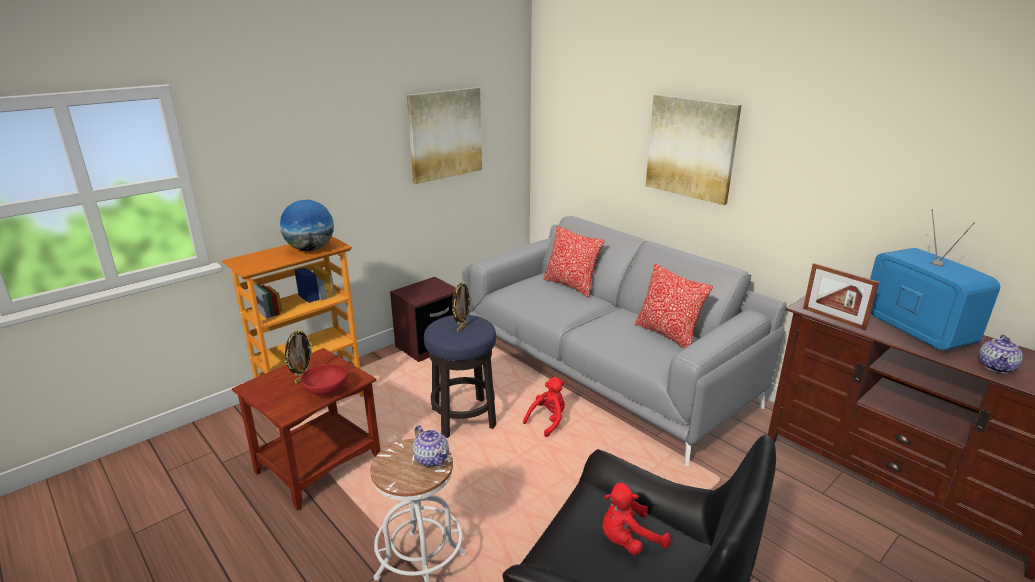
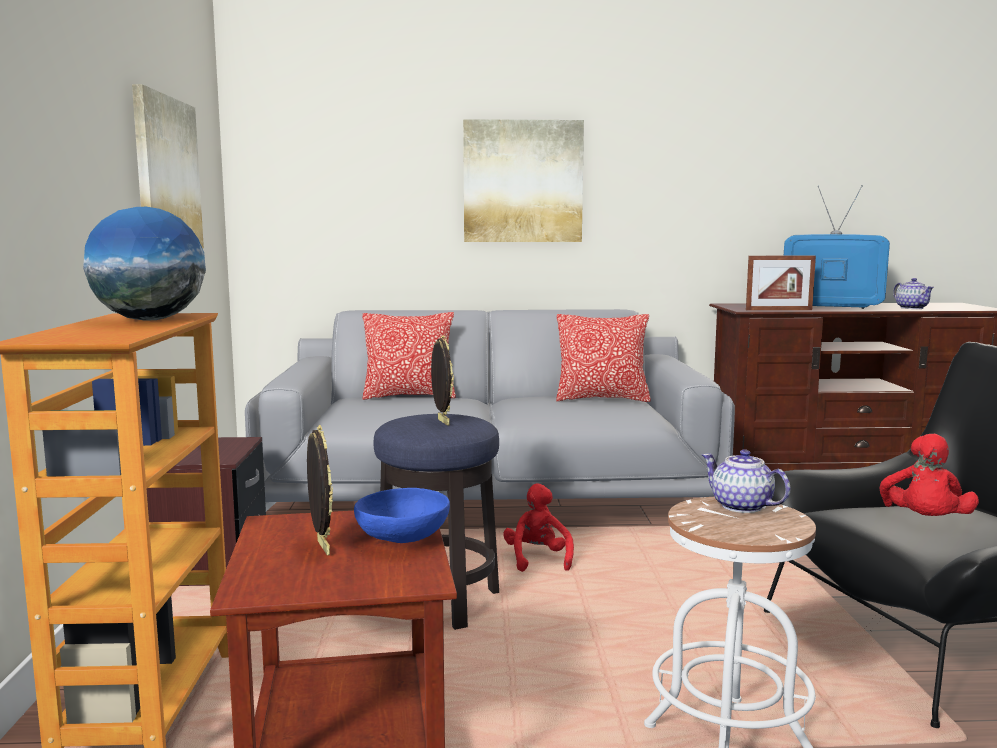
camera: 50 degrees left, 15 degrees down
red bowl [300,364,348,395] -> blue bowl [354,488,450,543]
teapot [413,425,449,467] -> teapot turned 135 degrees counterclockwise [702,449,790,513]

